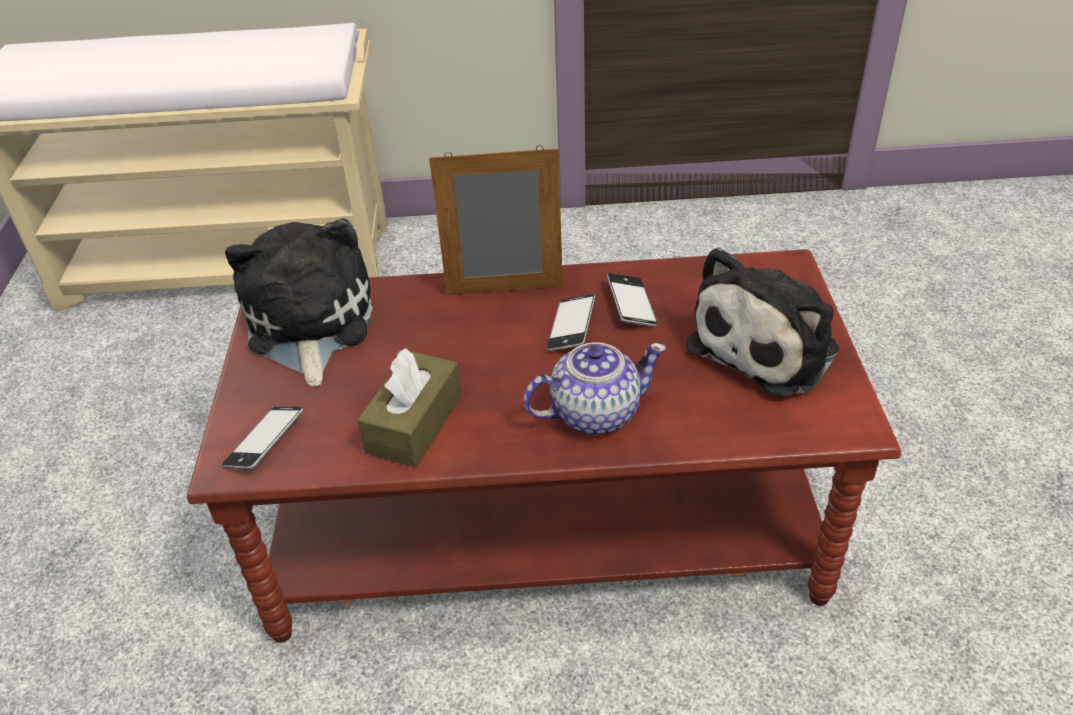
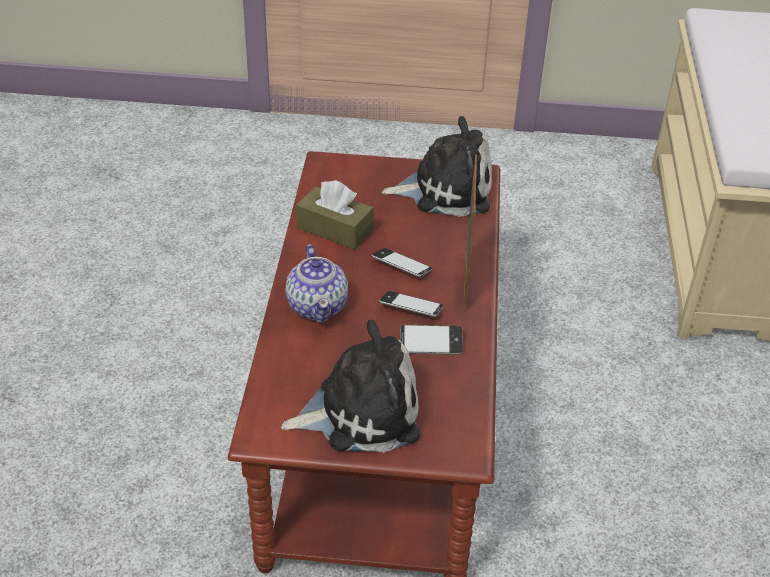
camera: 95 degrees right, 0 degrees up
phone [222,407,303,469] -> phone moved to [371,248,433,277]
plush toy [686,247,839,397] -> plush toy turned 120 degrees clockwise [281,320,420,453]

